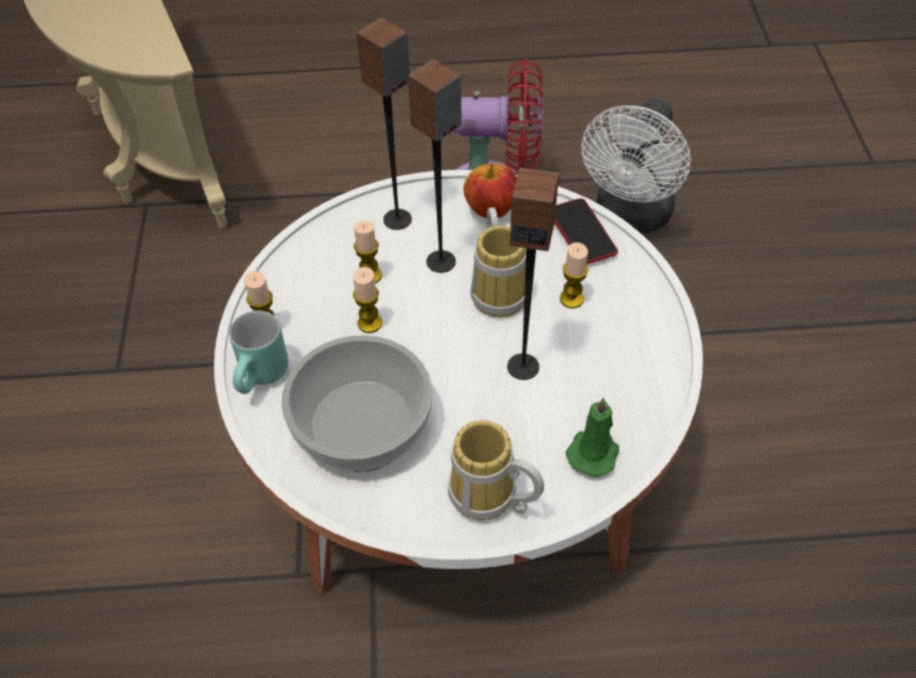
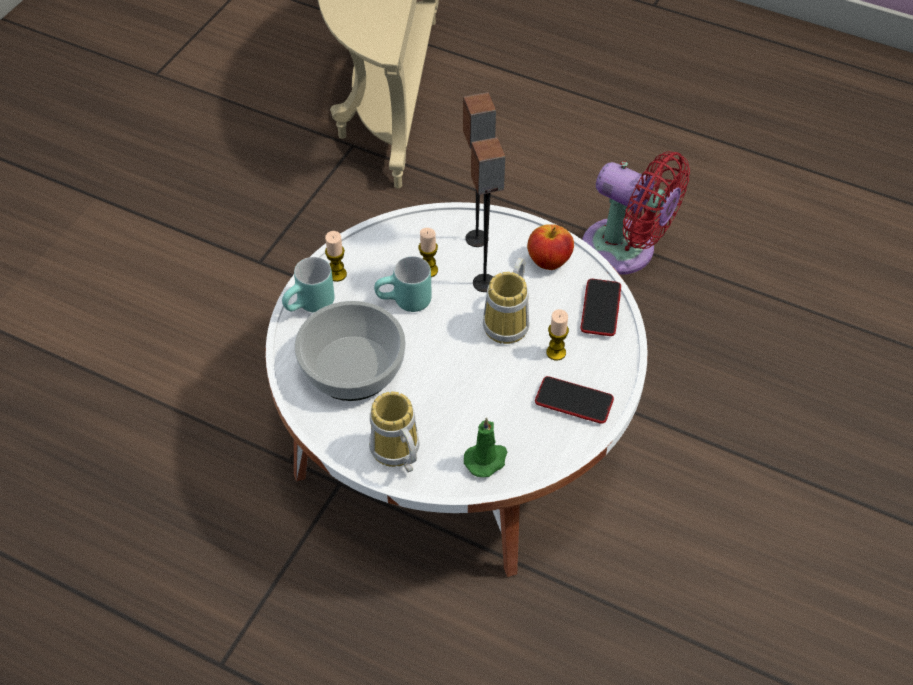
camera: 30 degrees right, 0 degrees up
candle [353,267,382,333] -> turquoise mug [374,256,432,312]
speaker [507,168,559,380] -> none
white fan [581,99,691,233] -> none
none -> phone [535,376,614,424]

